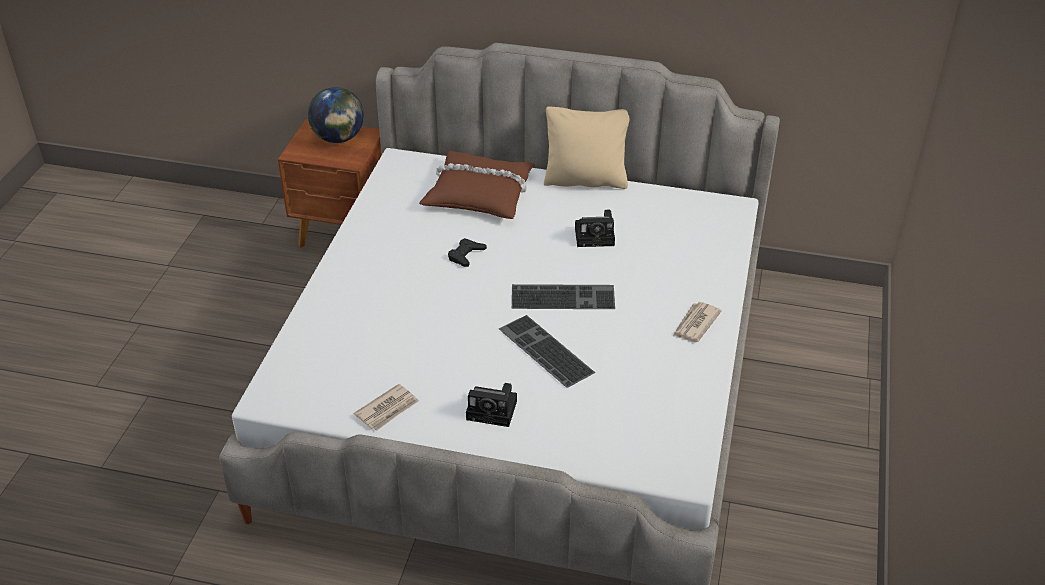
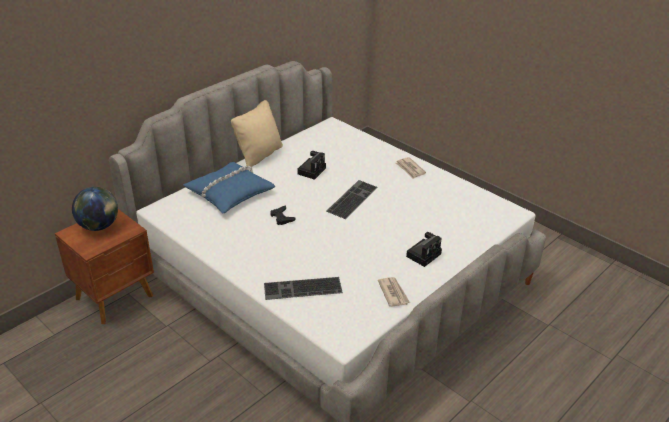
camera: 60 degrees left, 5 degrees down
brown pillow [419,151,535,219] -> blue pillow [183,162,275,213]
keyboard [499,315,595,388] -> keyboard moved to [264,277,343,300]

